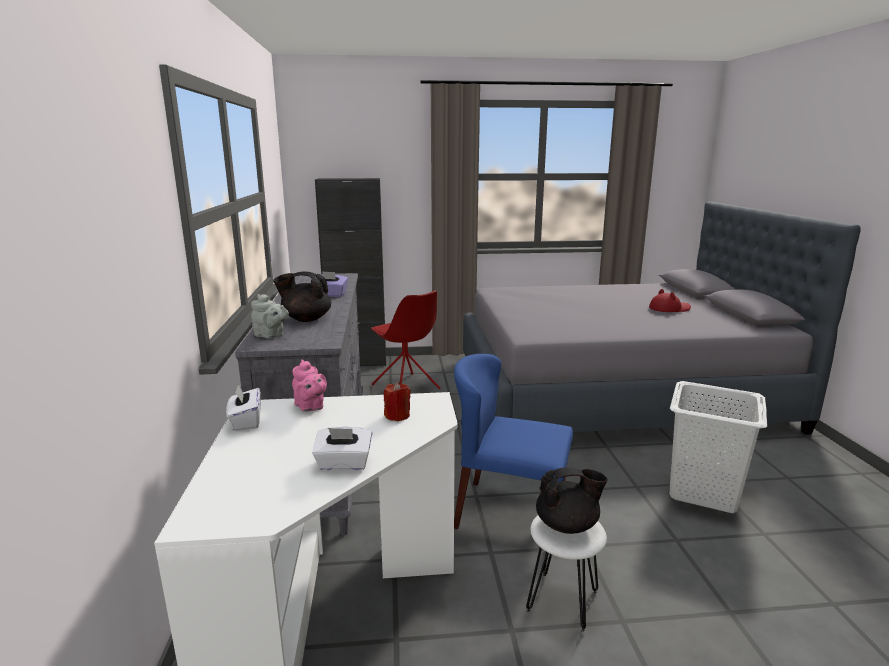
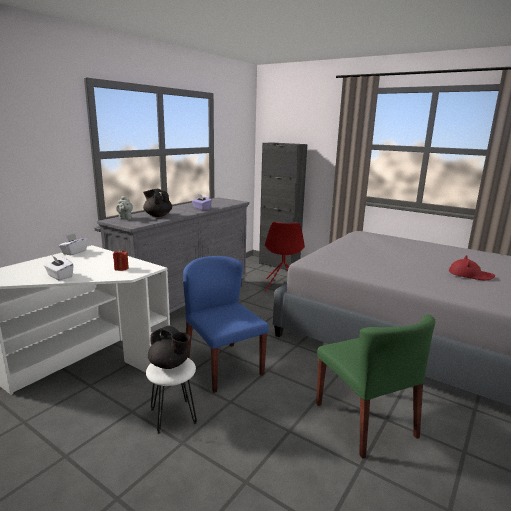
camera: 40 degrees right, 0 degrees up
pink teapot [292,359,327,412] -> none
white laundry basket [669,381,768,513] -> green chair [316,315,435,459]

